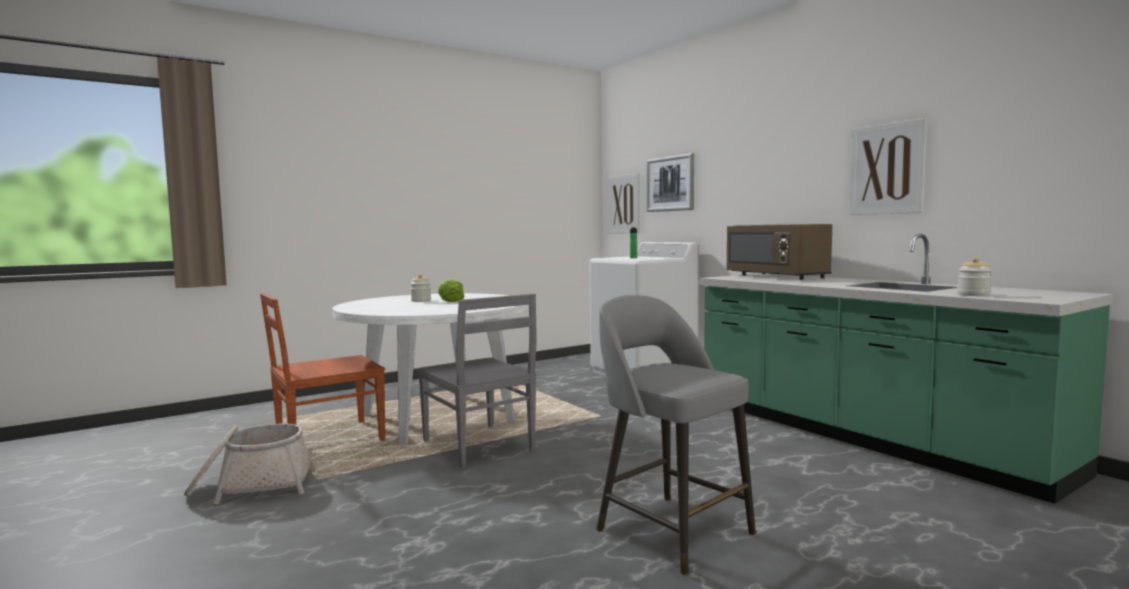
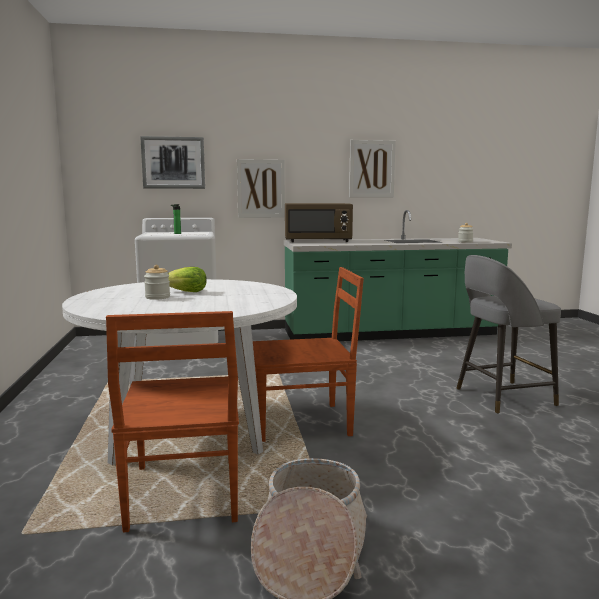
camera: 65 degrees left, 5 degrees up
grey chair [417,294,537,468] -> brown chair [253,267,364,442]
picture [608,174,640,233] -> picture moved to [237,159,285,218]

